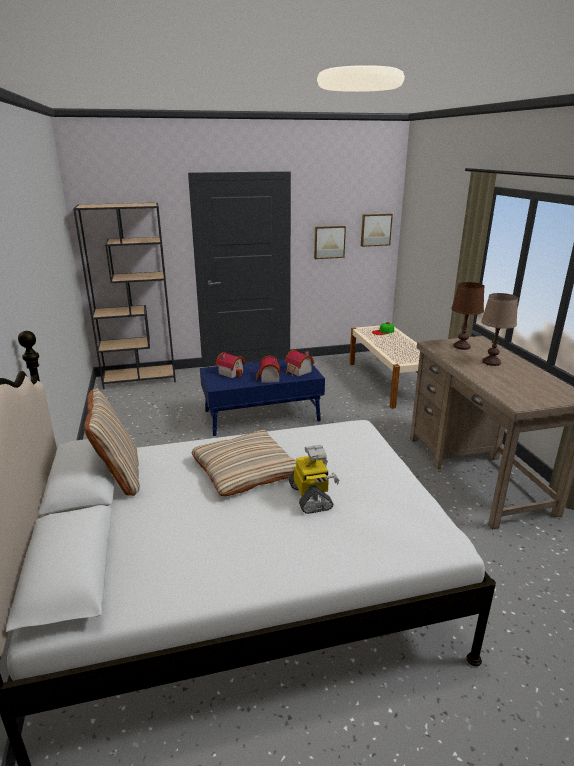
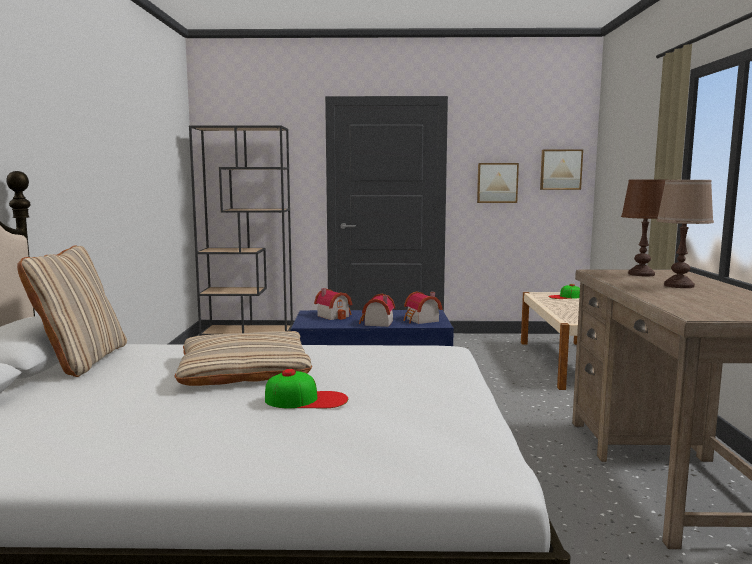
camera: 15 degrees right, 15 degrees down
toy robot [289,445,339,514] -> cap [265,369,348,409]

